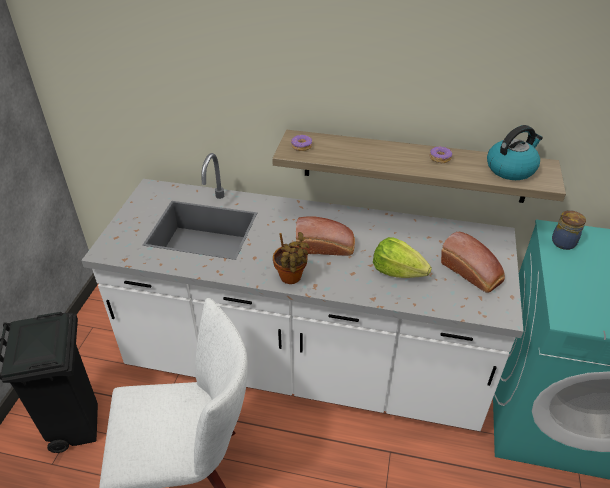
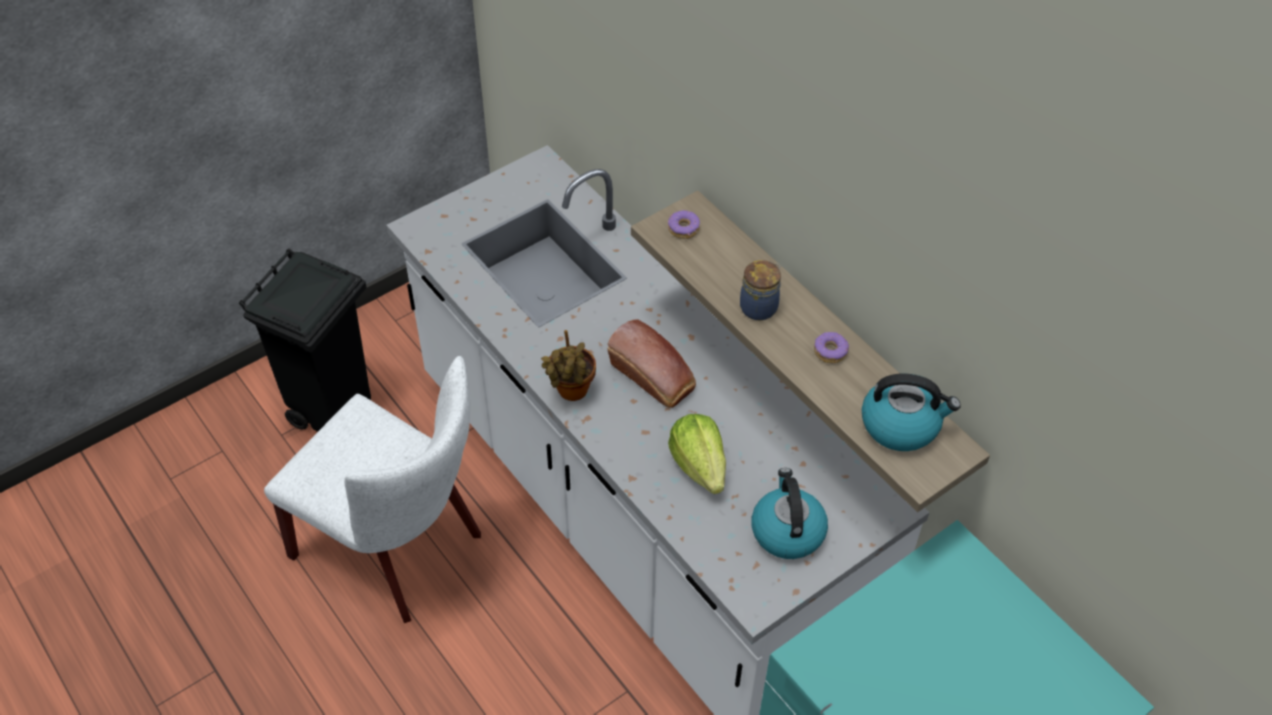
camera: 40 degrees right, 10 degrees up
bread [441,232,505,293] -> kettle [752,468,828,559]
jar [552,210,586,250] -> jar moved to [740,260,781,320]

